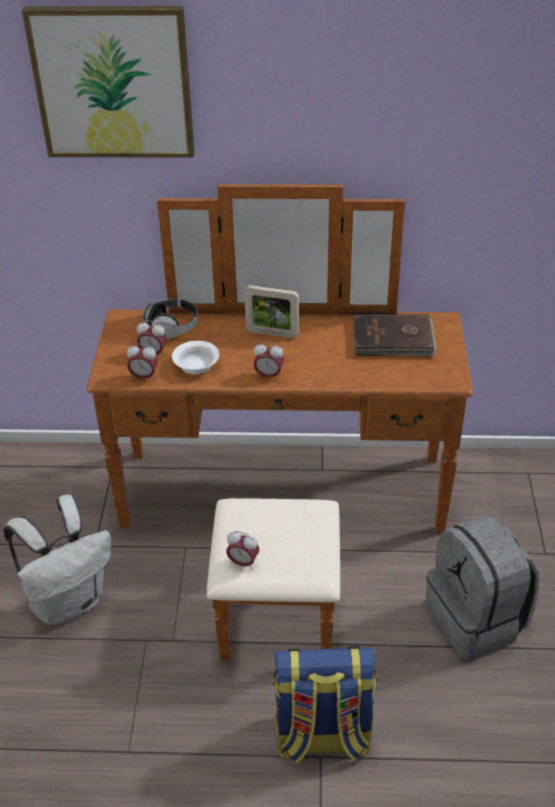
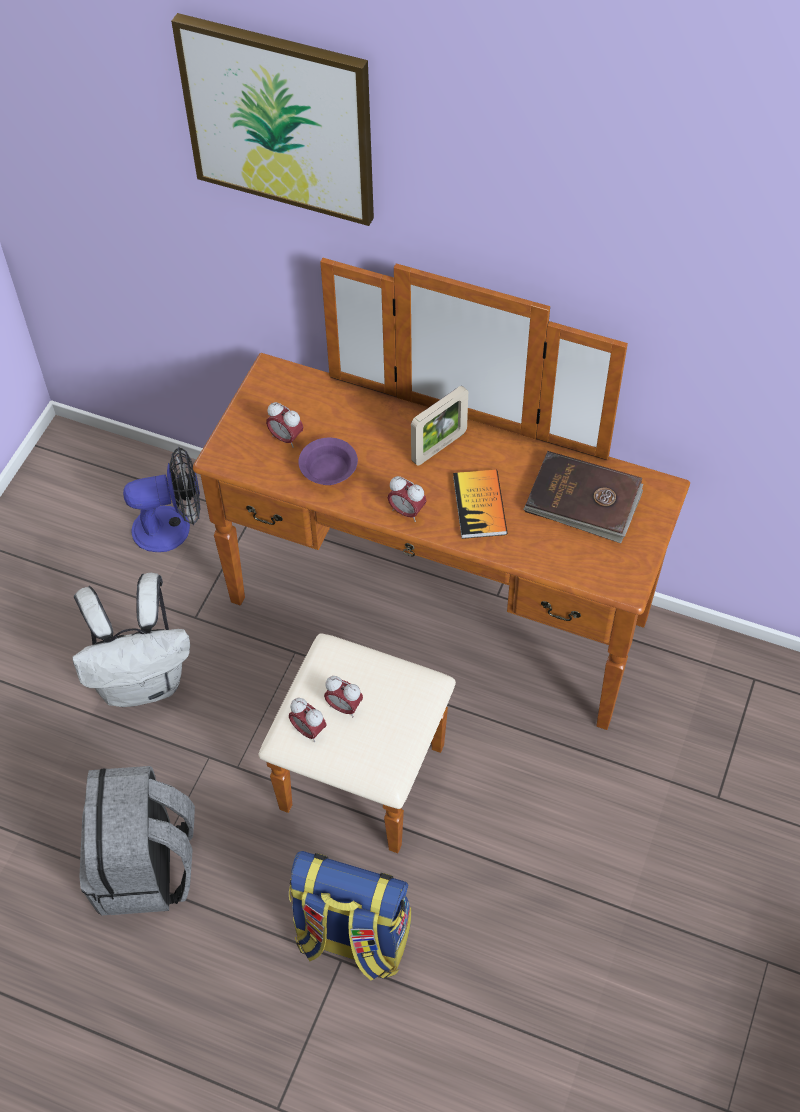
camera: 20 degrees right, 15 degrees up
alarm clock [126,343,158,381] -> alarm clock moved to [324,676,363,717]
headphones [143,299,198,340] -> none
white bowl [172,341,219,374] -> purple bowl [298,438,358,485]
picture frame [244,285,299,338] -> picture frame turned 75 degrees counterclockwise [411,386,468,466]
grey backpack [426,515,539,660] -> grey backpack moved to [79,766,195,915]
none -> fan [123,447,201,552]
none -> book [453,470,507,539]

